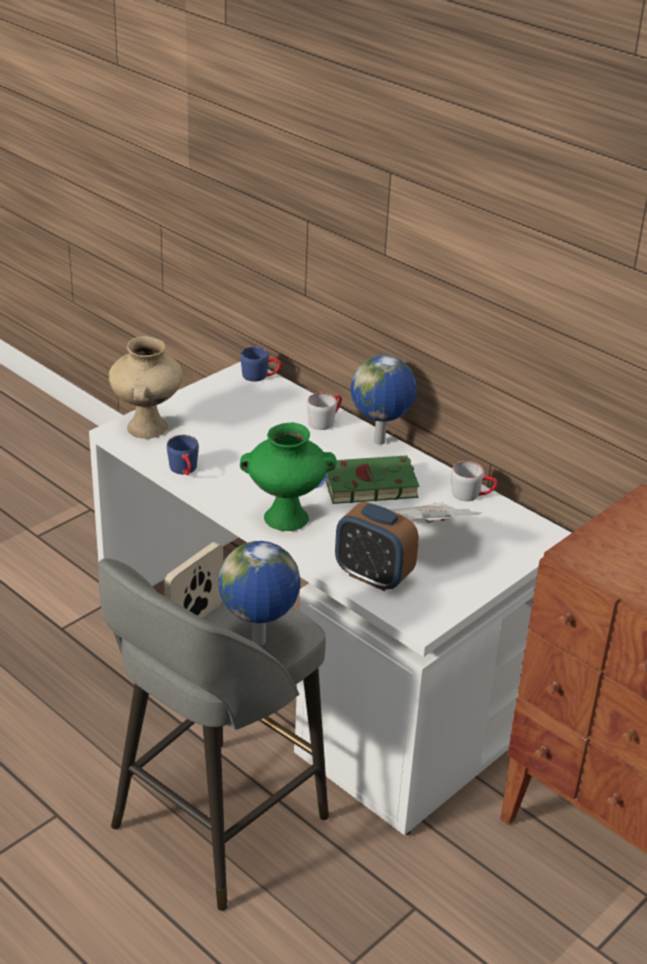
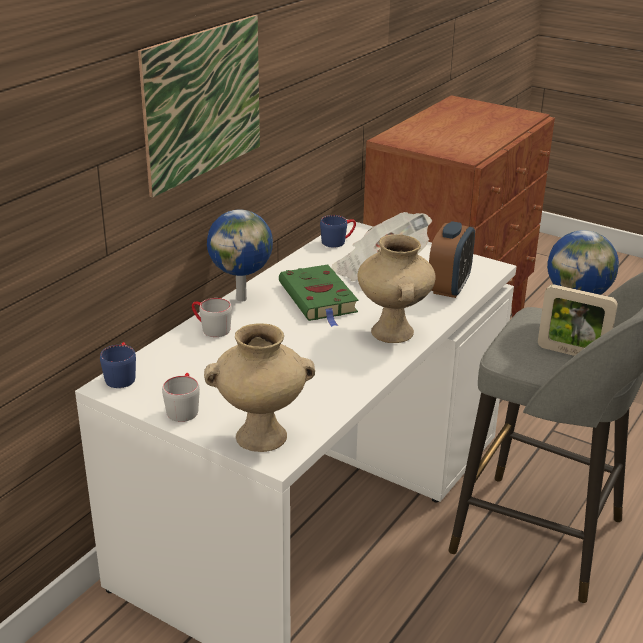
camera: 100 degrees left, 5 degrees down
blue mug [167,435,199,475] -> blue mug moved to [320,215,356,248]
green vase [240,422,336,531] -> beige vase [358,234,436,343]
grey mug [452,461,498,501] -> grey mug moved to [162,373,200,422]
none -> picture [138,15,260,198]

